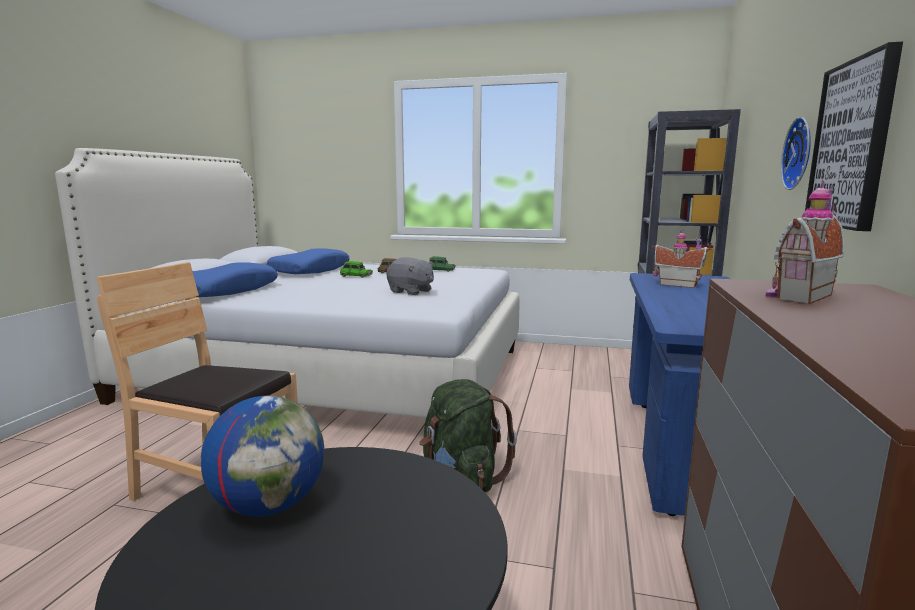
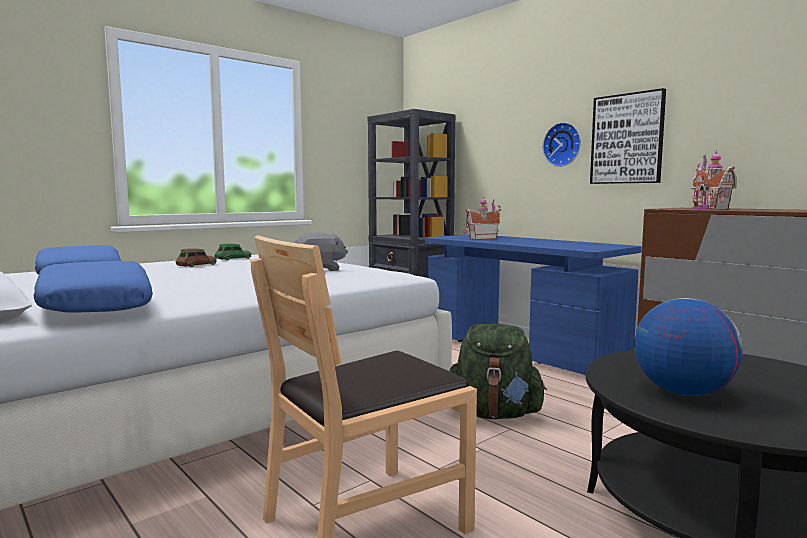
camera: 55 degrees left, 5 degrees down
green toy car [340,261,373,278] -> none

